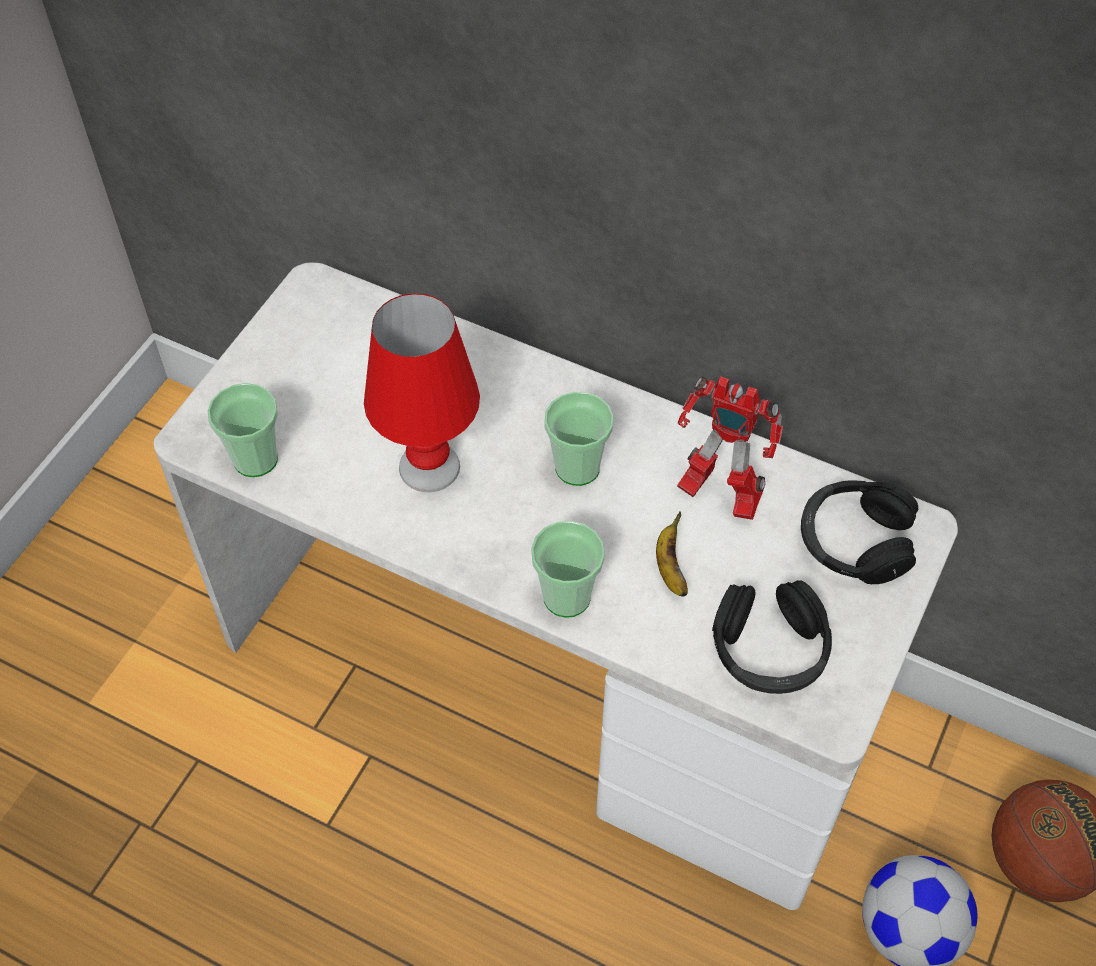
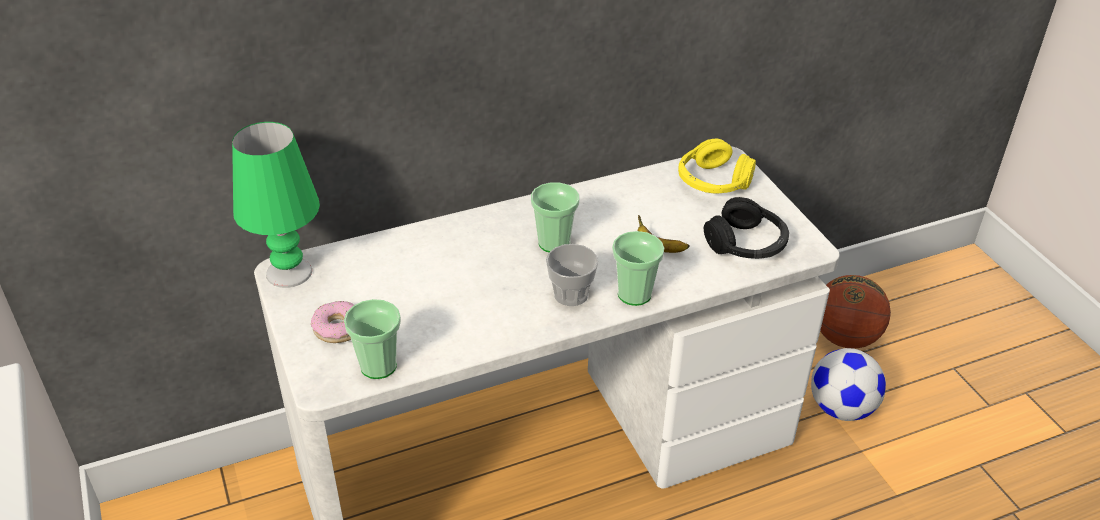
camera: 50 degrees left, 15 degrees down
red table lamp [364,293,480,492] -> none
toy robot [677,376,783,520] -> none
black headphones [801,480,918,584] -> yellow headphones [678,139,756,193]
none -> green table lamp [232,122,320,288]
none -> donut [311,301,354,343]
none -> cup [546,244,598,306]

